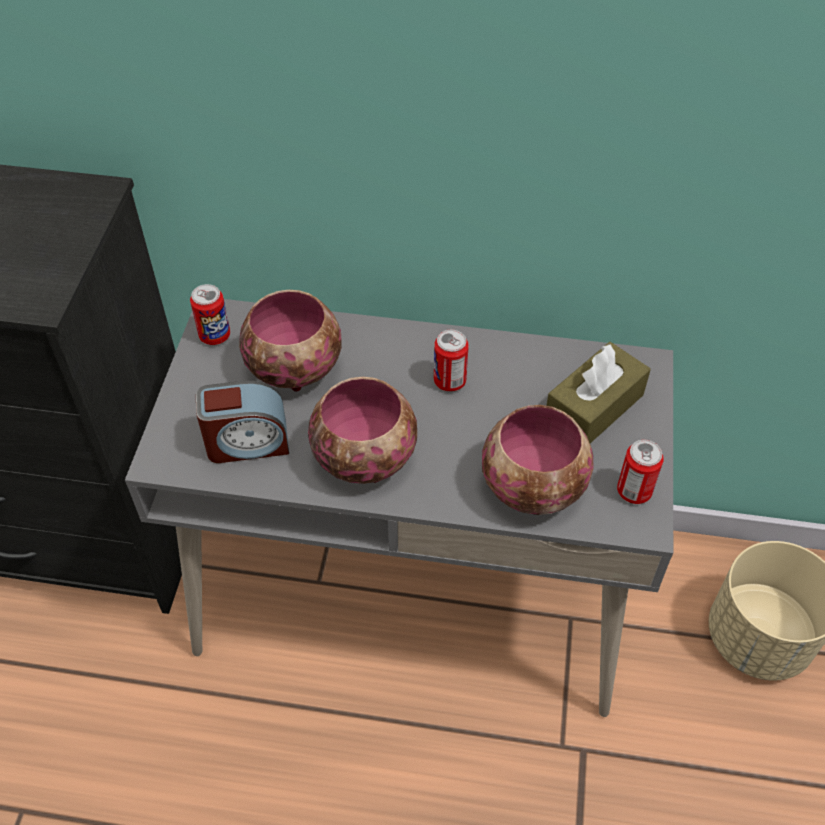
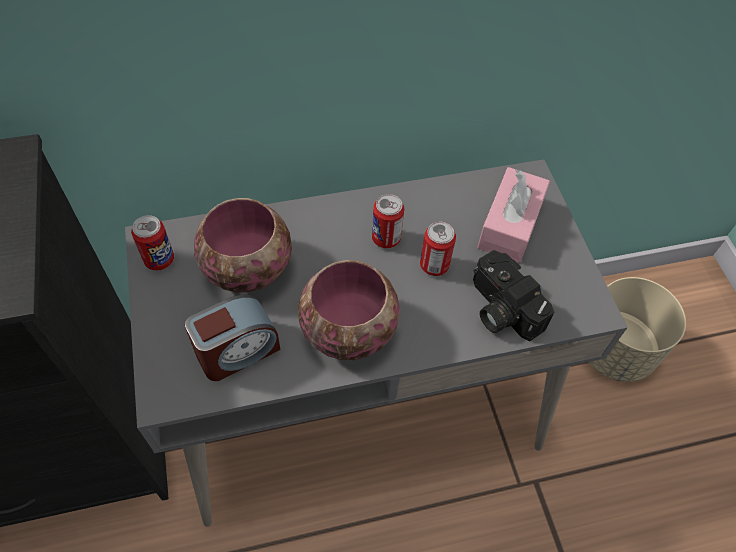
camera: 25 degrees left, 5 degrees up
bowl [482,405,594,515] -> camera [473,250,554,341]
brown tissue box [546,342,651,443] -> pink tissue box [477,167,550,263]
can [617,440,664,504] -> can moved to [420,221,456,276]

